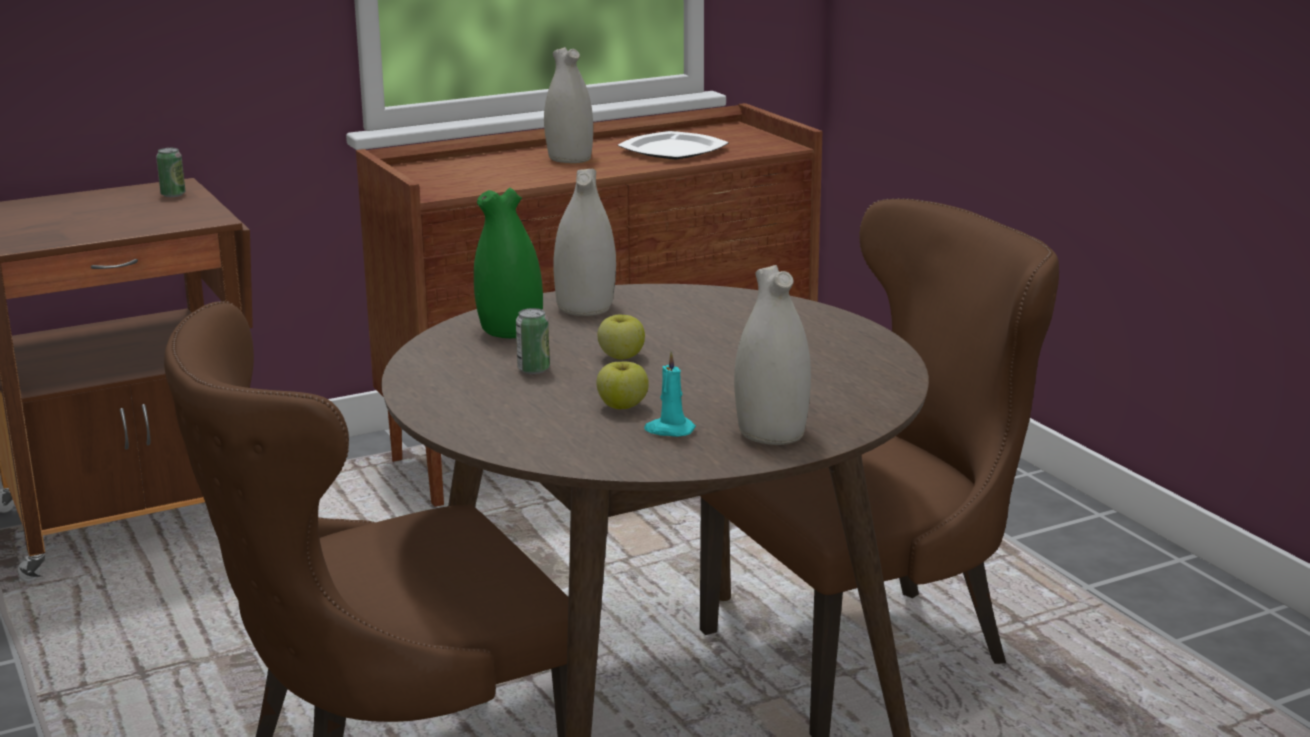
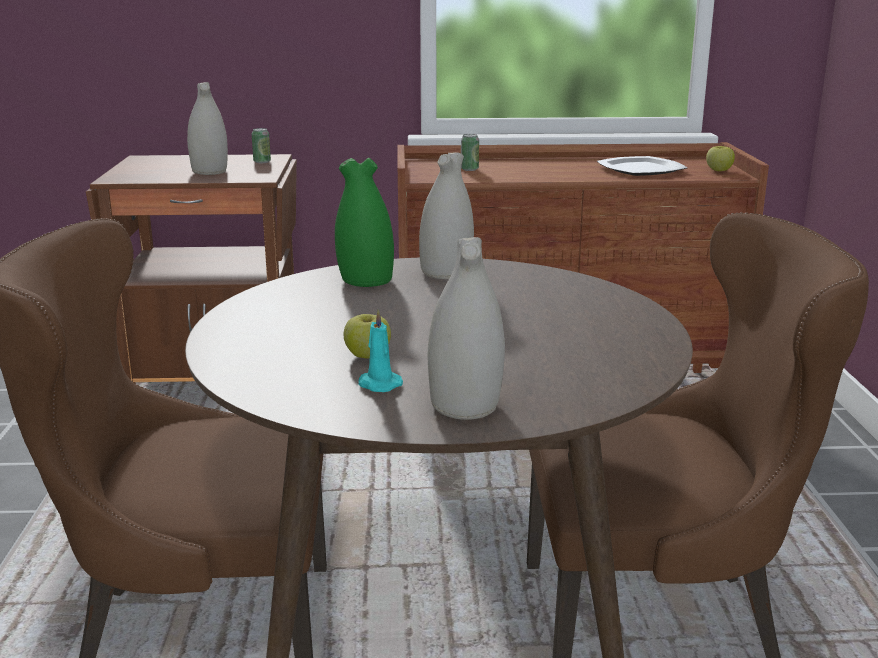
camera: 25 degrees right, 0 degrees up
can [516,308,550,374] -> can moved to [461,134,479,171]
white vase [544,47,593,163] -> white vase moved to [187,82,228,175]
apple [598,315,645,360] -> apple moved to [706,146,735,171]

